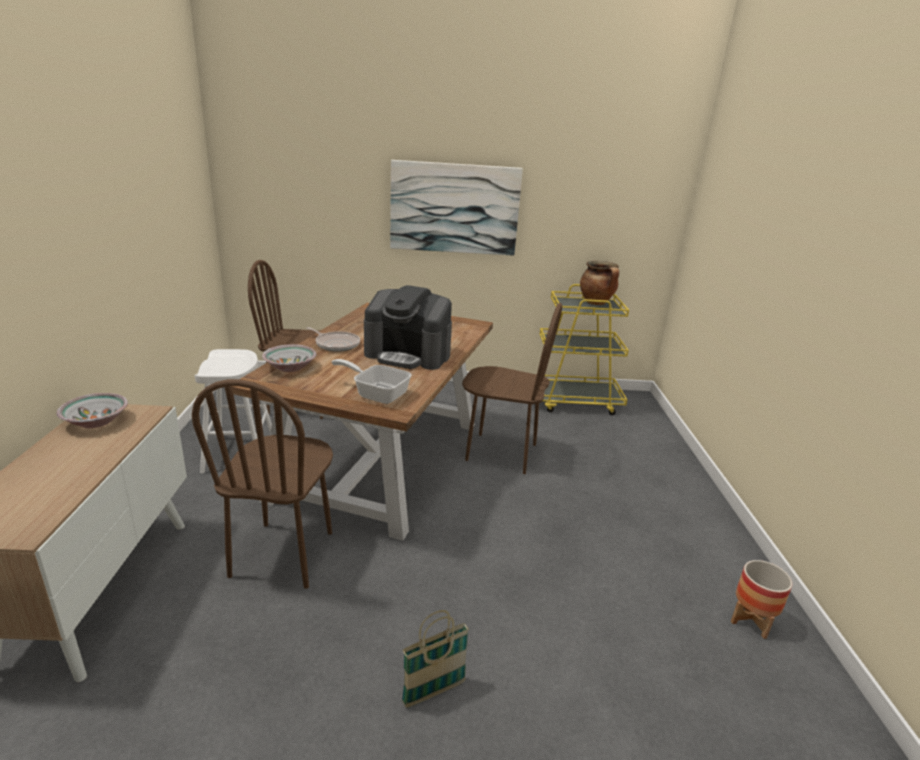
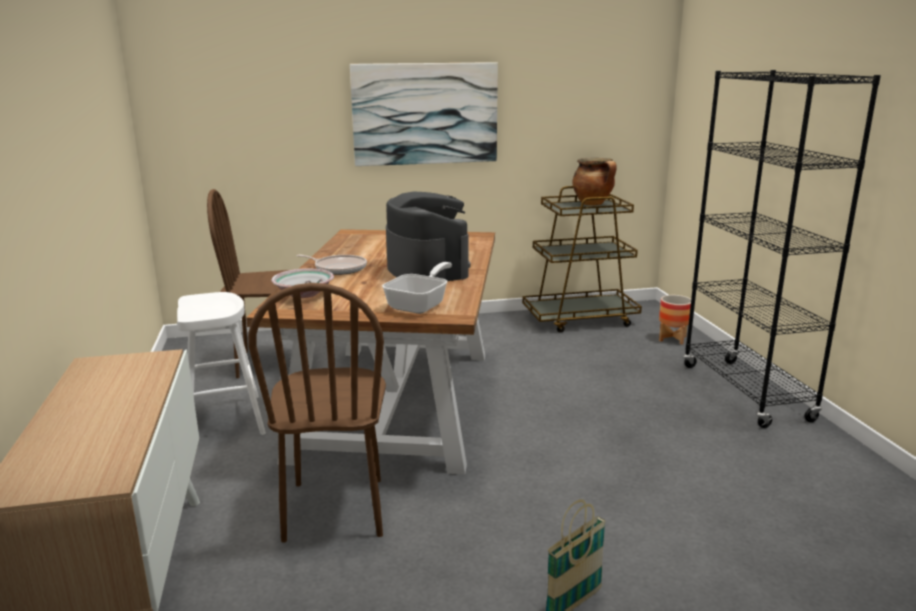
camera: 10 degrees left, 5 degrees down
bowl [56,393,128,428] -> none
frying pan [332,359,412,404] -> frying pan turned 105 degrees clockwise [382,262,452,314]
coffee machine [364,285,452,370] -> coffee machine turned 120 degrees counterclockwise [386,192,471,281]
brown chair [462,303,562,474] -> none
yellow cart [540,284,629,415] -> brown cart [522,186,642,333]
planter [731,560,792,639] -> planter moved to [659,295,691,345]
none -> black bookcase [683,70,881,428]

